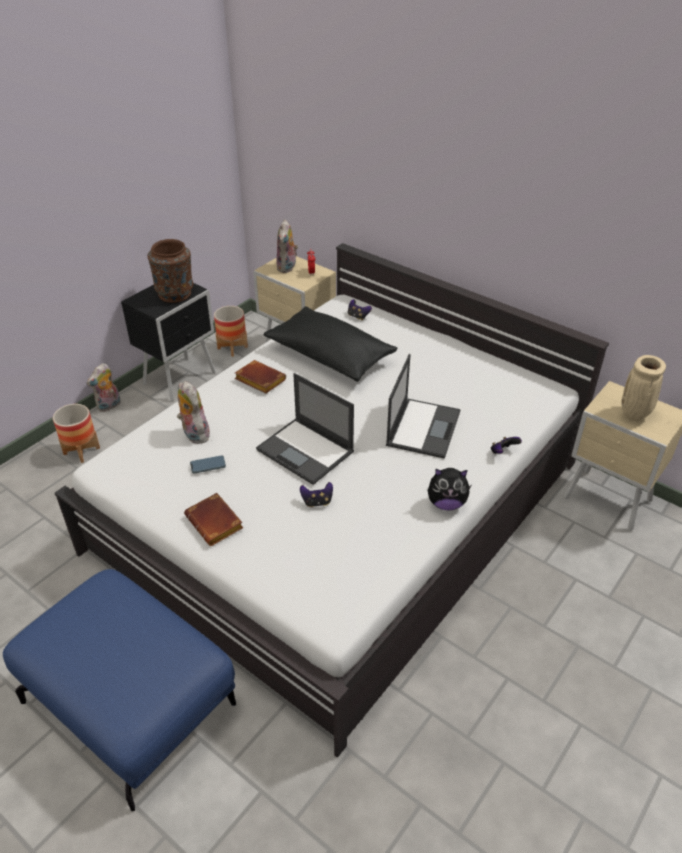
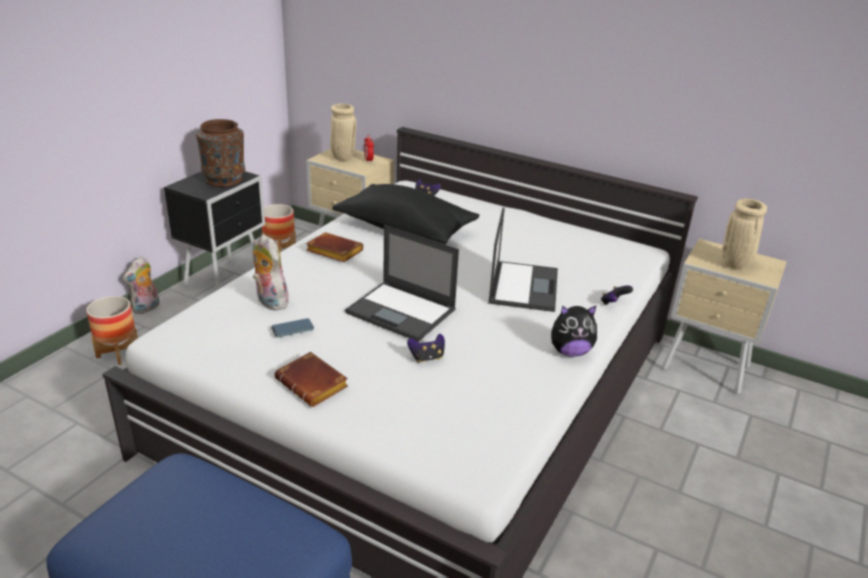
camera: 10 degrees left, 10 degrees down
plush toy [276,220,298,273] -> beige vase [330,104,356,161]

